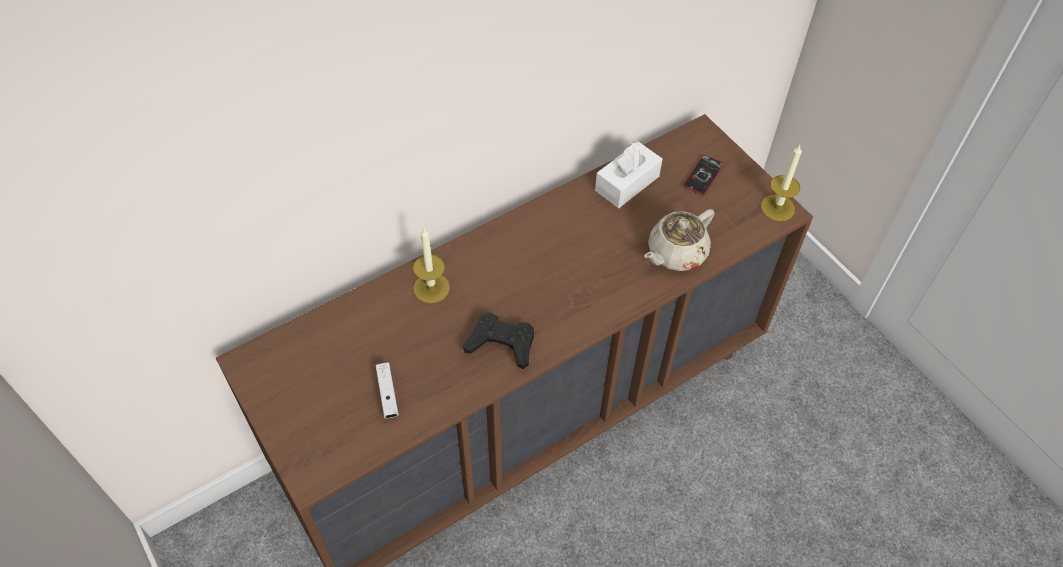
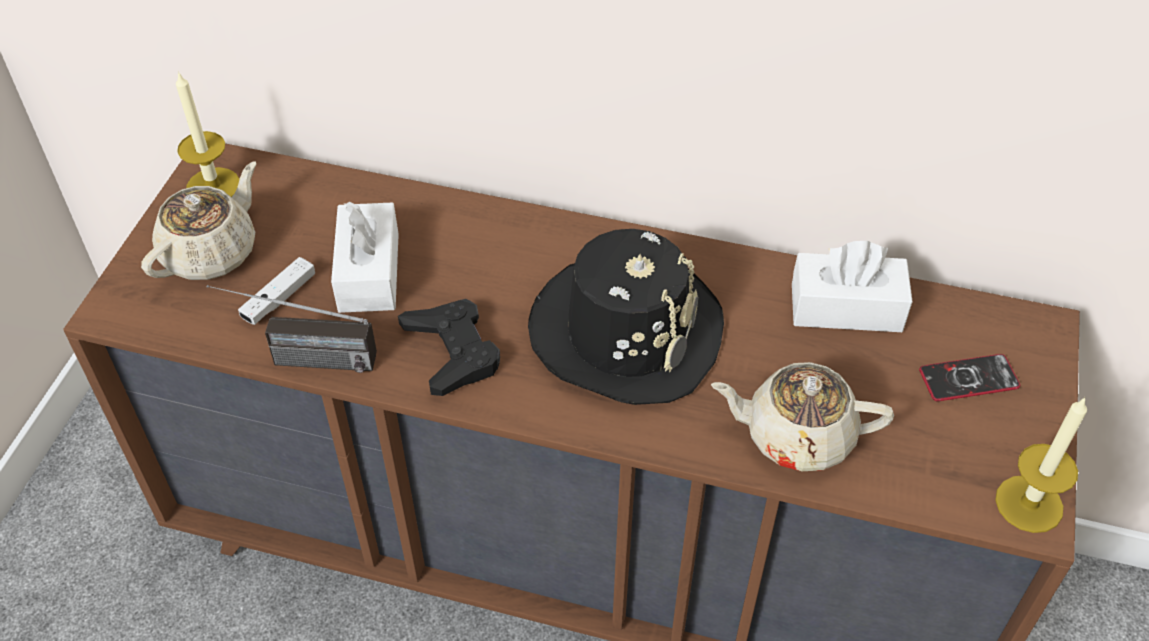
camera: 50 degrees right, 5 degrees down
candle [413,228,450,303] -> candle moved to [176,71,239,197]
none -> beige teapot [141,161,256,280]
none -> radio [207,285,377,373]
none -> white tissue box [331,202,399,313]
none -> black hat [528,229,724,405]

